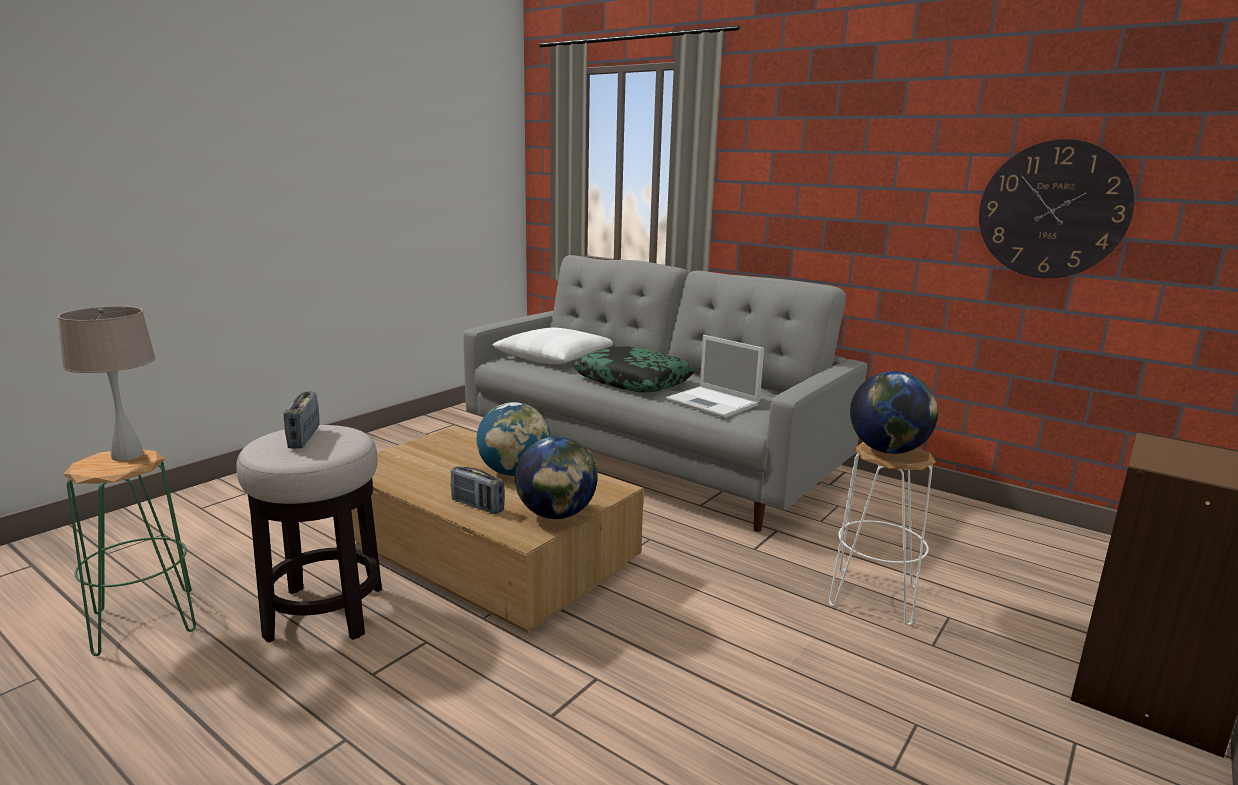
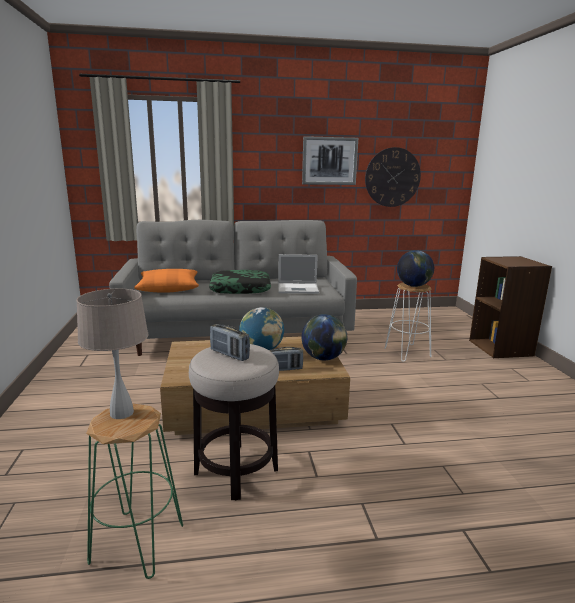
camera: 45 degrees left, 0 degrees up
white pillow [493,327,613,364] -> orange pillow [134,269,199,293]
none -> picture [302,136,358,185]

